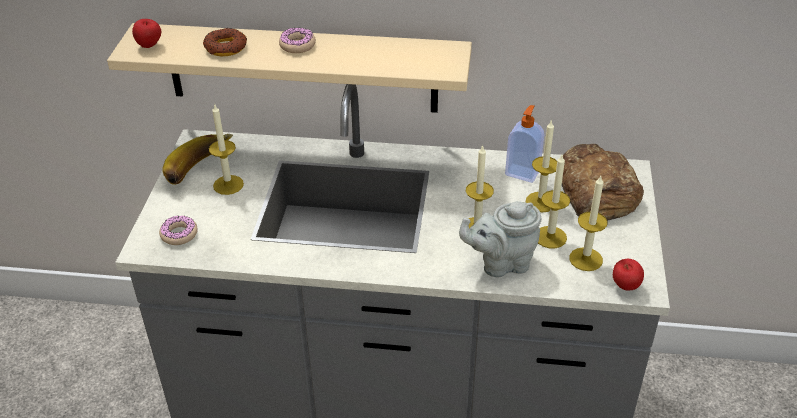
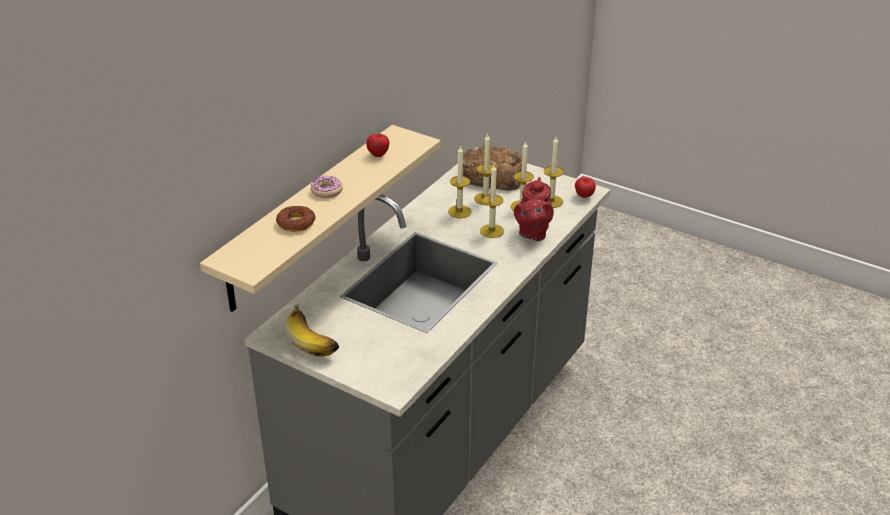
camera: 65 degrees left, 5 degrees down
apple [132,19,161,48] -> apple moved to [366,134,389,157]
donut [159,216,198,245] -> none
candle [209,103,244,195] -> candle moved to [448,145,472,218]
grey teapot [459,201,541,277] -> red teapot [514,177,554,241]
soap dispenser [505,105,544,183] -> none

